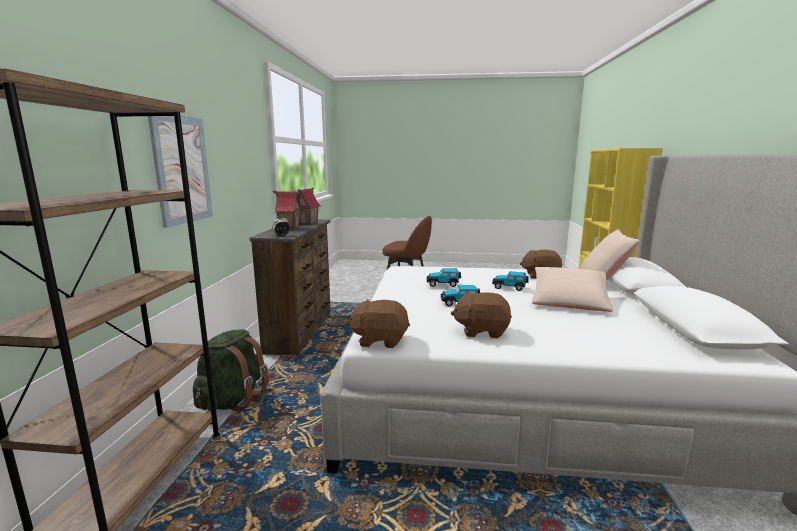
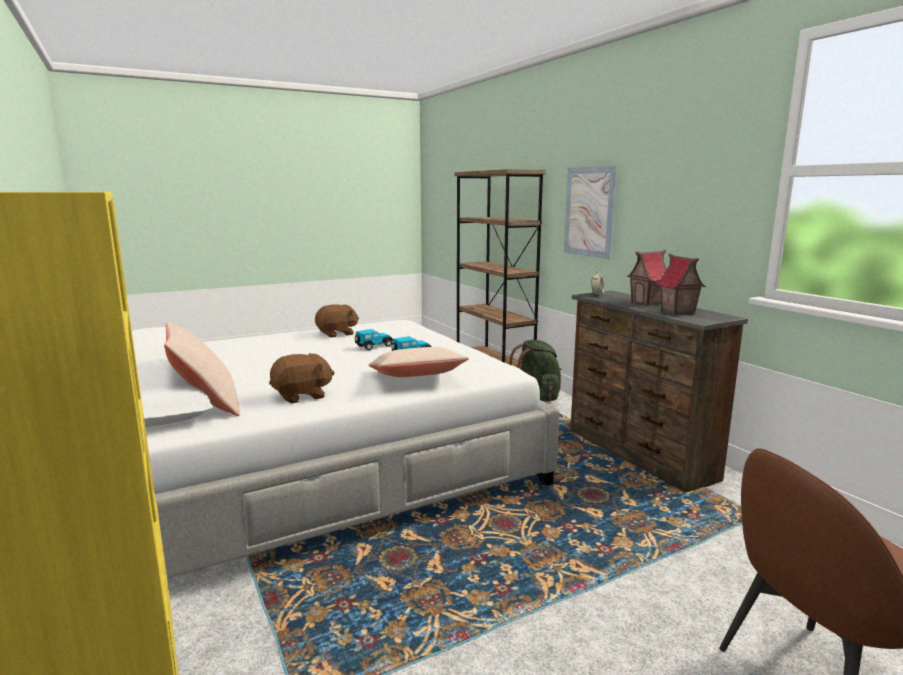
camera: 145 degrees right, 0 degrees up
brown plush toy [347,299,410,348] -> none
toy car [492,272,529,291] -> none
beige pillow [532,267,613,312] -> beige pillow moved to [368,347,469,377]

